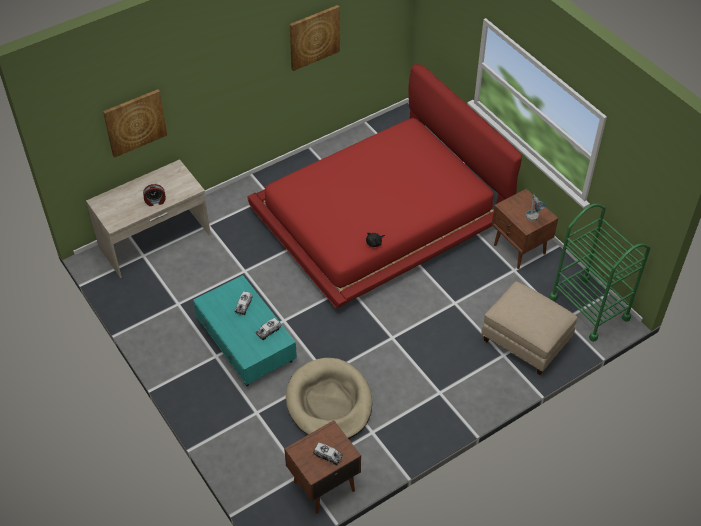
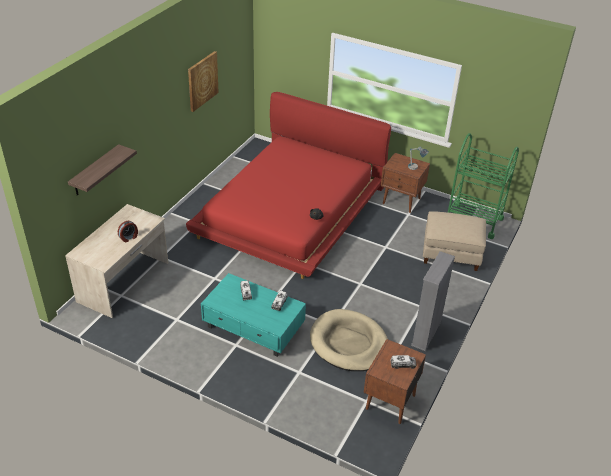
camera: 30 degrees left, 10 degrees down
picture [103,89,167,158] -> shelf [68,144,137,195]
none -> grey bookcase [411,251,455,351]

